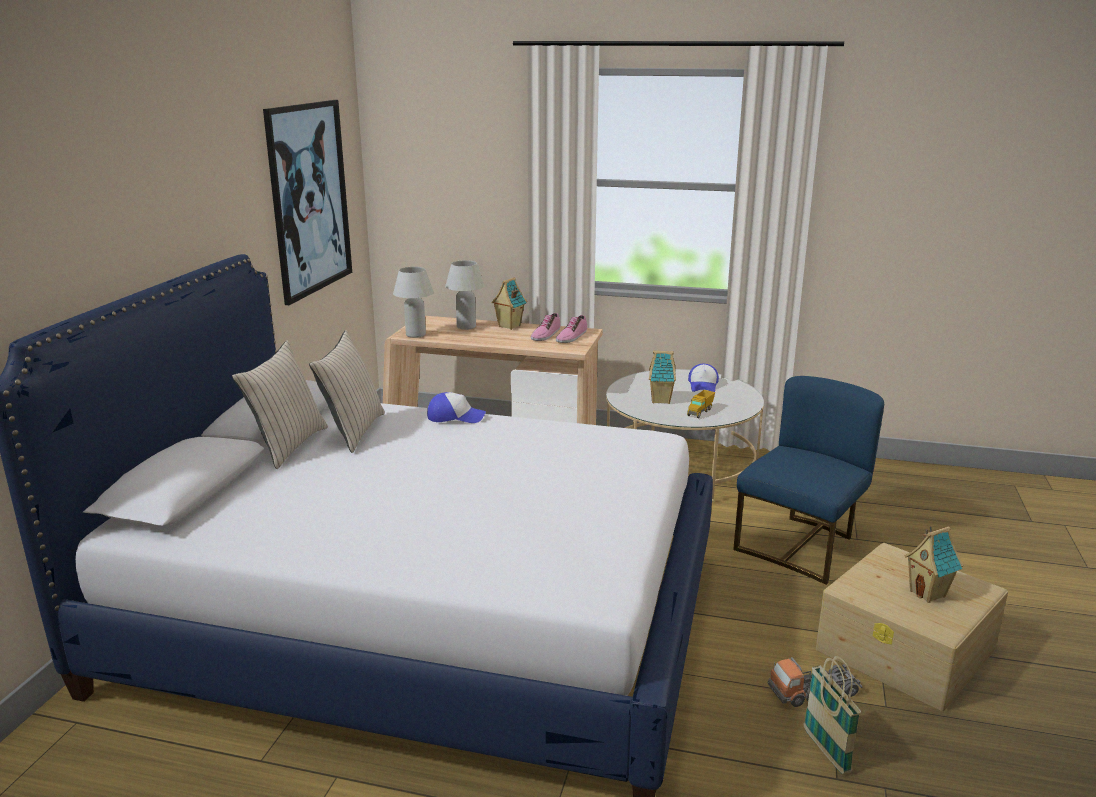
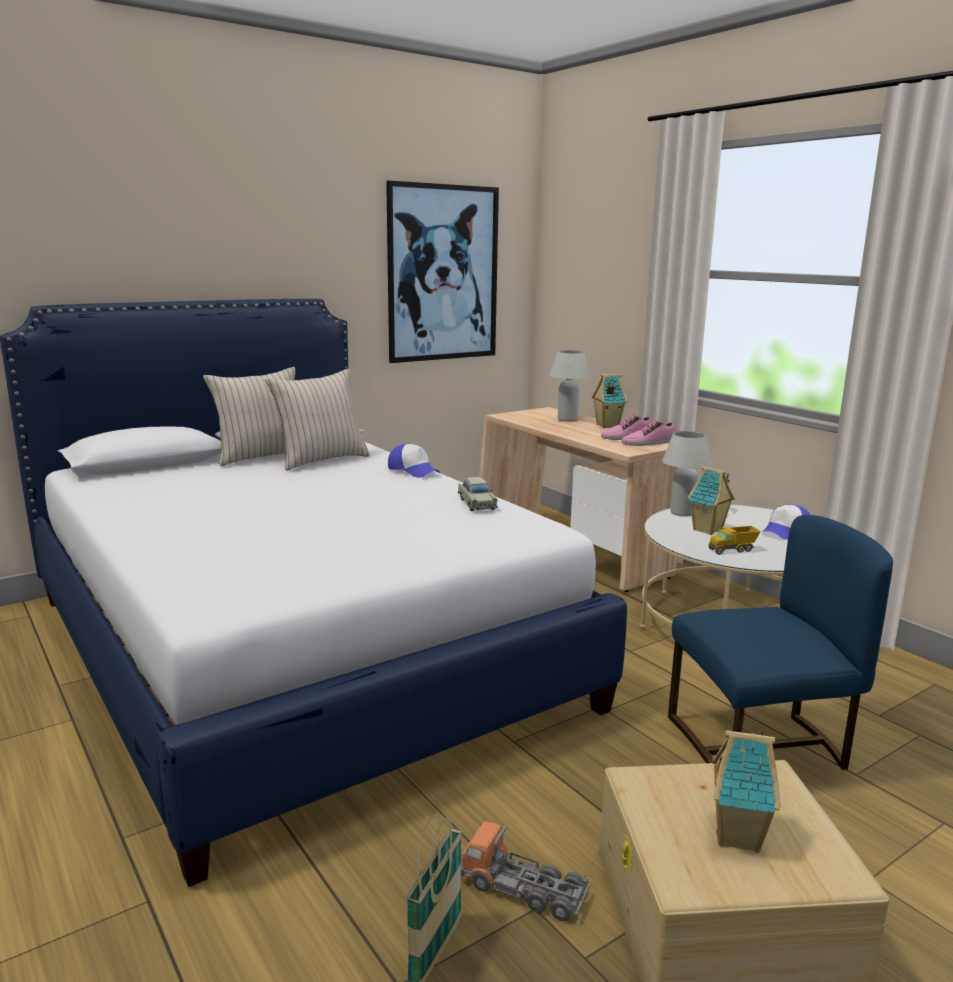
camera: 40 degrees right, 5 degrees down
white table lamp [393,267,434,338] -> white table lamp moved to [662,431,712,516]
none -> beige toy car [458,477,498,511]

